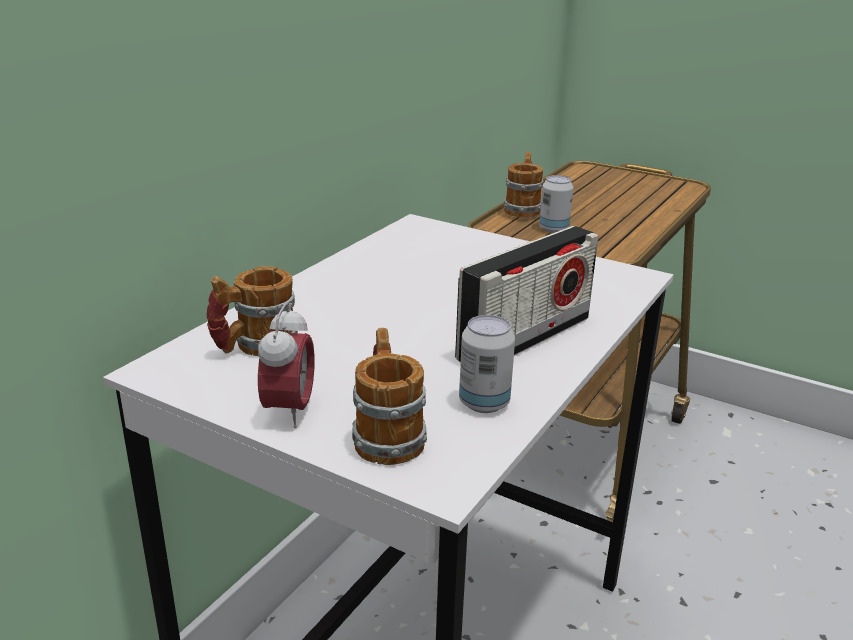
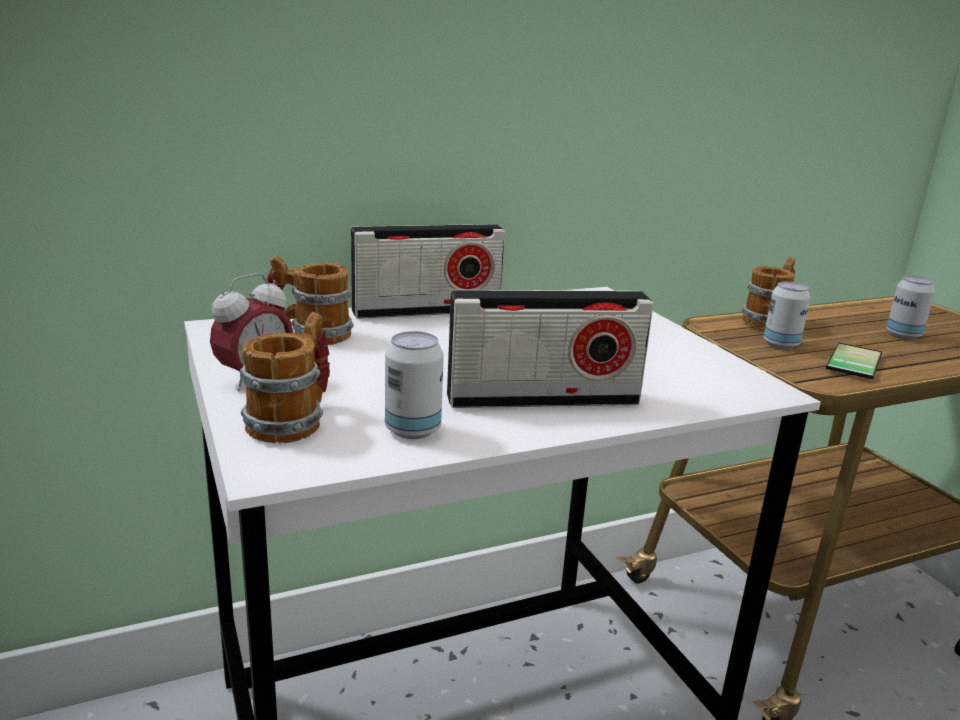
camera: 35 degrees right, 5 degrees down
none -> radio [351,224,505,319]
none -> phone [825,342,882,379]
none -> can [886,276,935,340]

